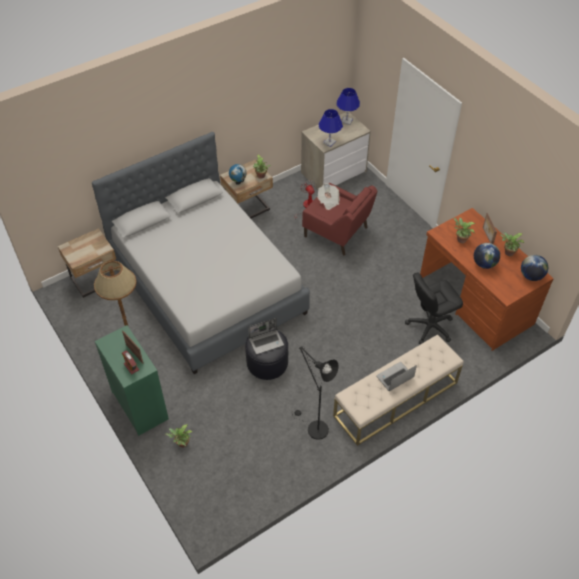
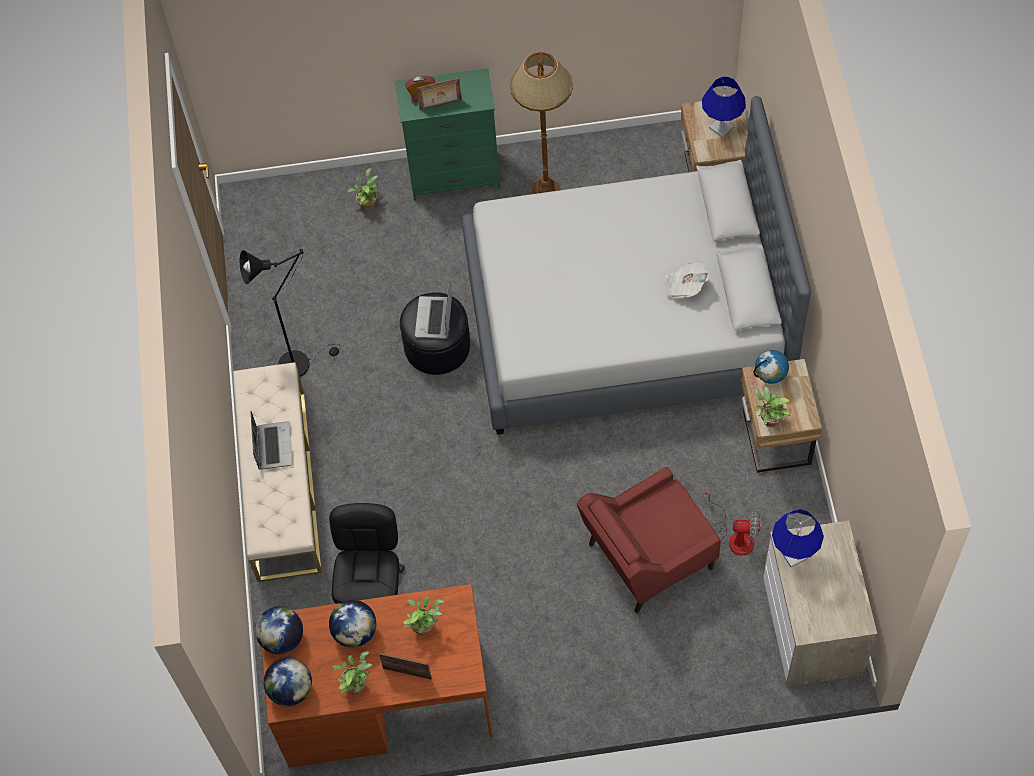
camera: 120 degrees right, 10 degrees up
newspaper [317,183,340,210] -> newspaper moved to [664,262,709,298]
blue table lamp [337,88,360,125] -> blue table lamp moved to [702,77,746,138]
none -> globe [255,606,303,654]

